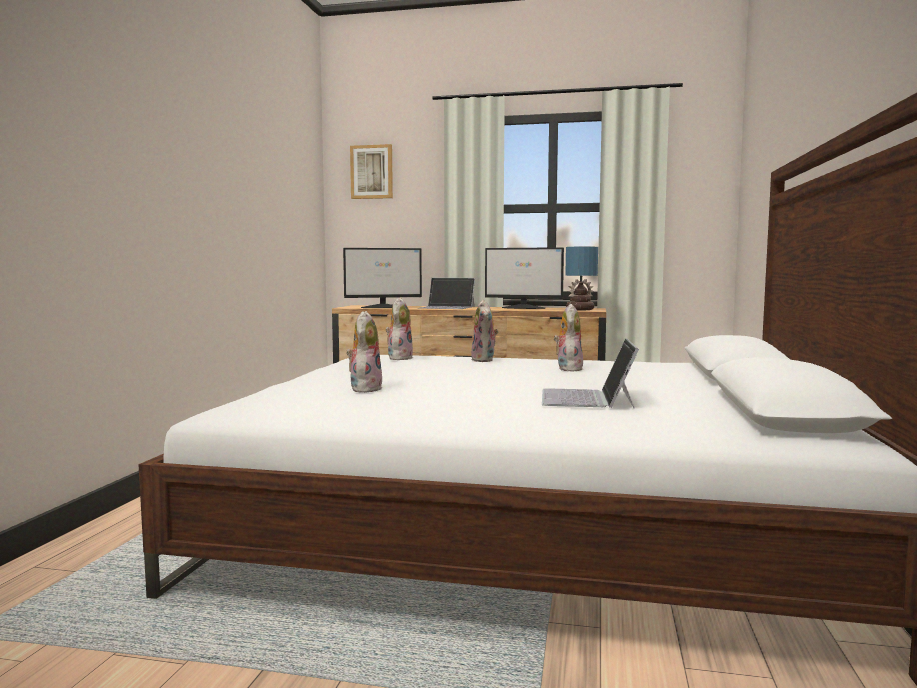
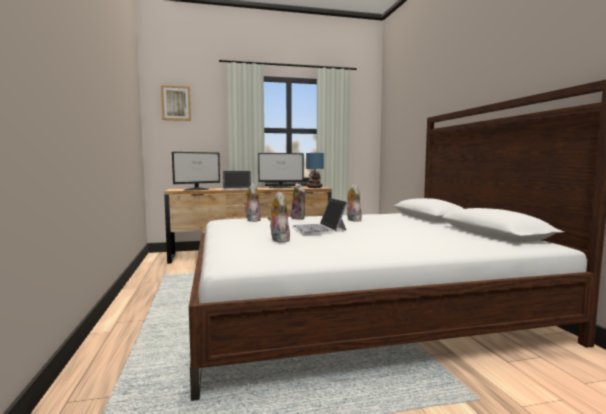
camera: 25 degrees left, 0 degrees up
laptop [542,338,639,408] -> laptop moved to [292,198,348,233]

